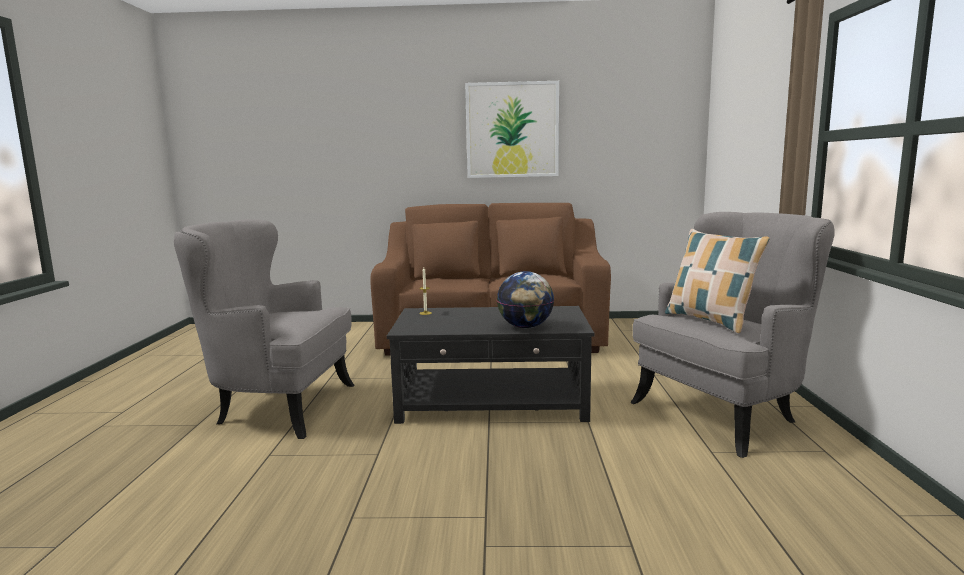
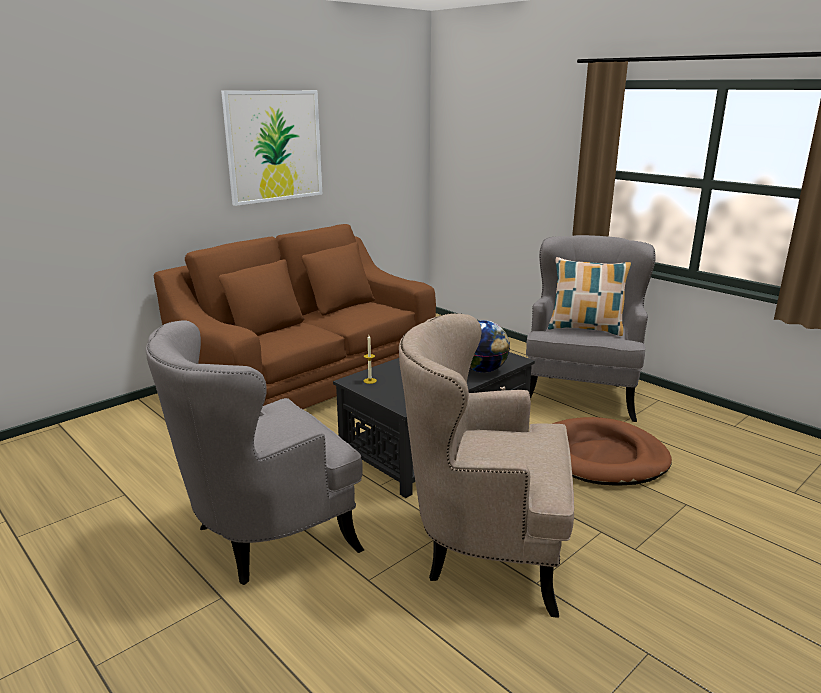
camera: 45 degrees left, 10 degrees up
none -> beige armchair [399,313,574,618]
none -> brown dog bed [552,417,672,486]

